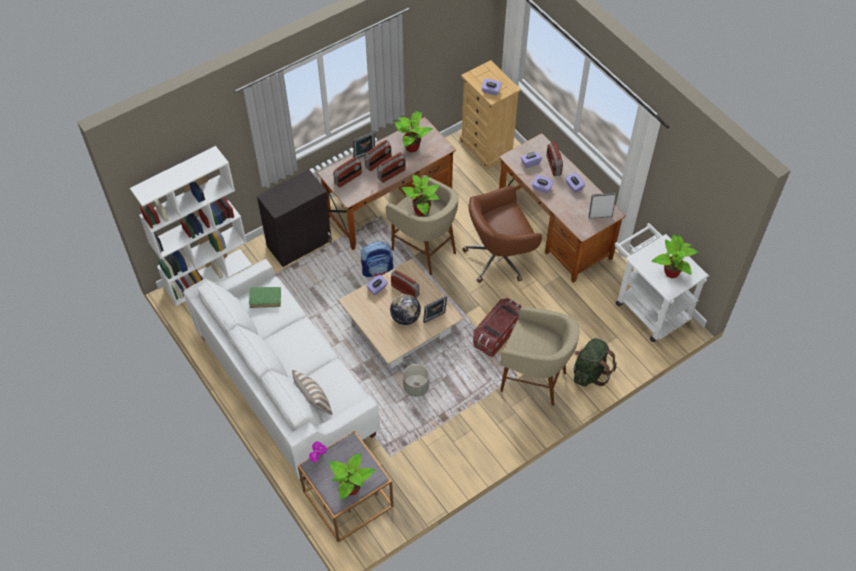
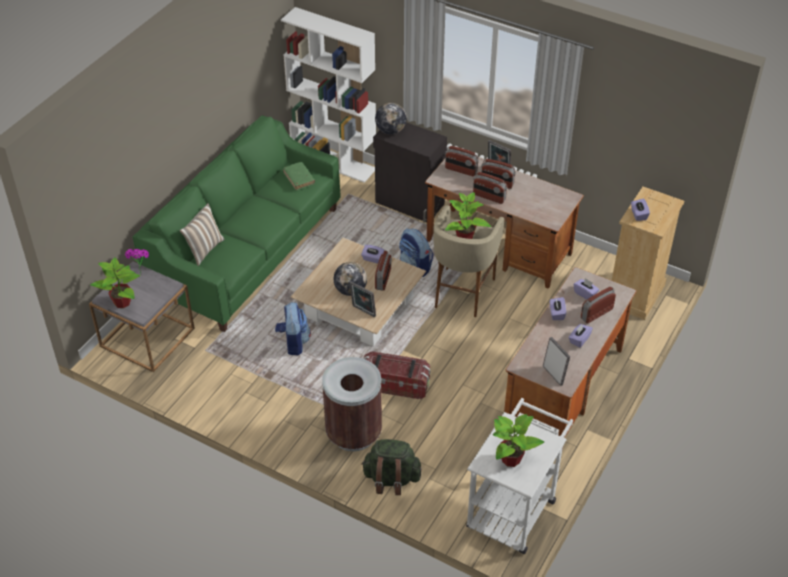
camera: 65 degrees right, 10 degrees down
white sofa [183,259,381,481] -> green sofa [132,115,341,332]
potted plant [394,111,433,153] -> none
grey planter [403,364,429,397] -> backpack [275,302,311,355]
brown office chair [462,186,542,283] -> none
beige stool [500,306,579,406] -> brown trash can [322,357,382,451]
none -> globe [375,103,407,135]

